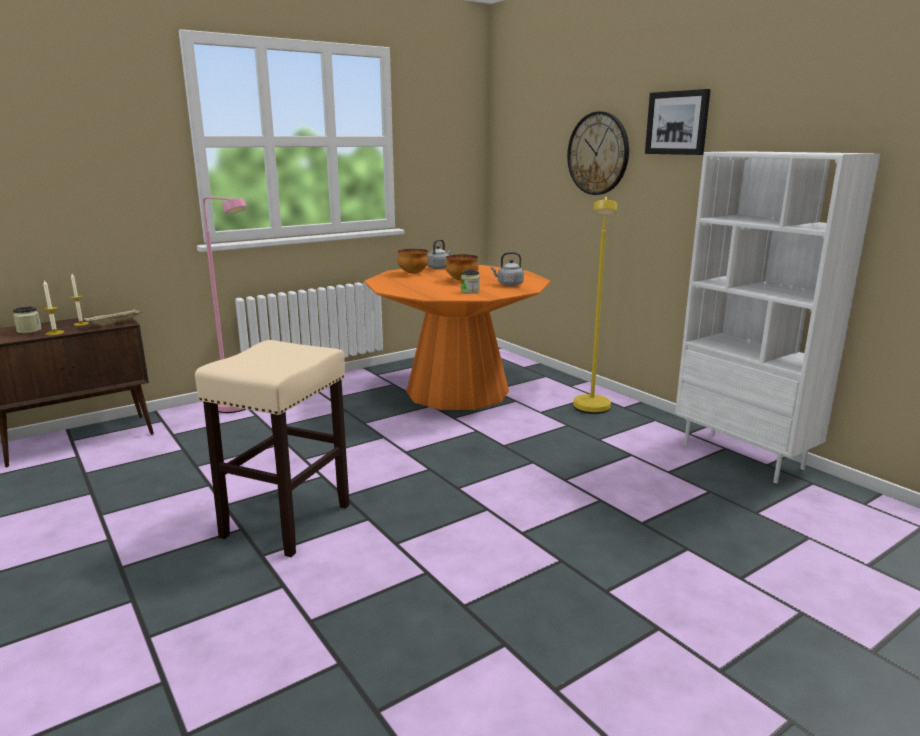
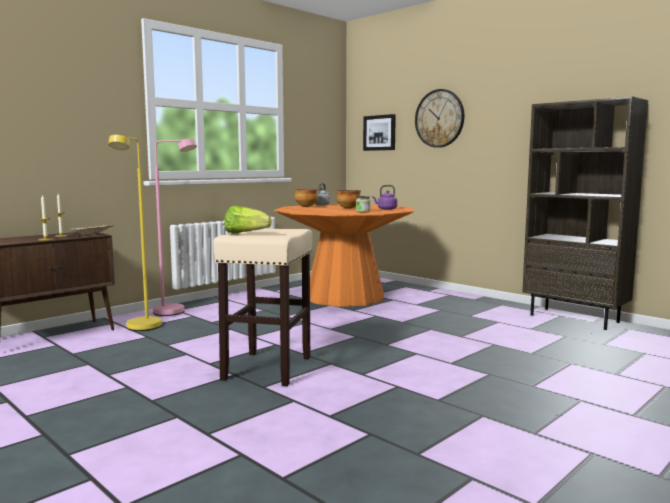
camera: 10 degrees left, 10 degrees down
jar [13,306,42,333] -> none
grey kettle [491,252,524,286] -> purple kettle [372,185,397,210]
yellow floor lamp [573,197,617,414] -> yellow floor lamp moved to [109,135,162,331]
picture [645,89,711,155] -> picture moved to [363,114,396,151]
white bookcase [675,151,880,483] -> brown bookcase [522,96,648,330]
none -> lettuce [224,206,272,233]

